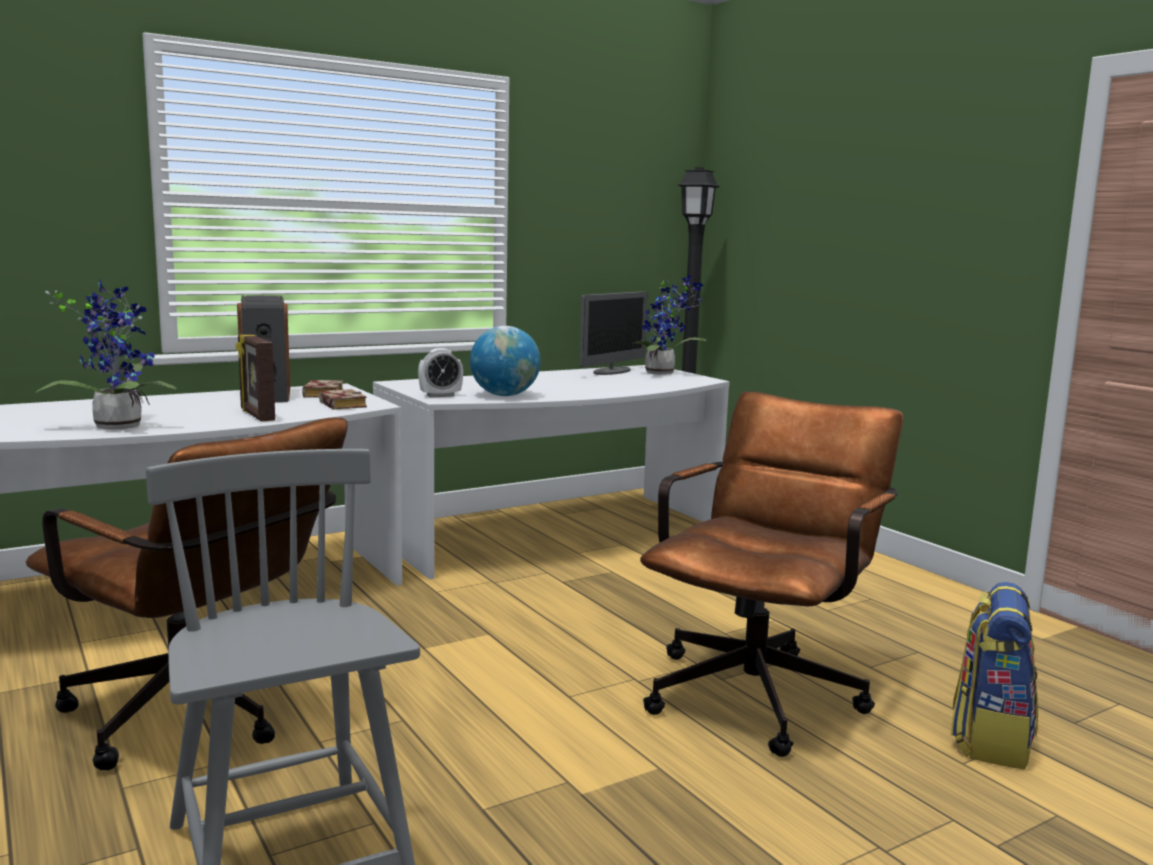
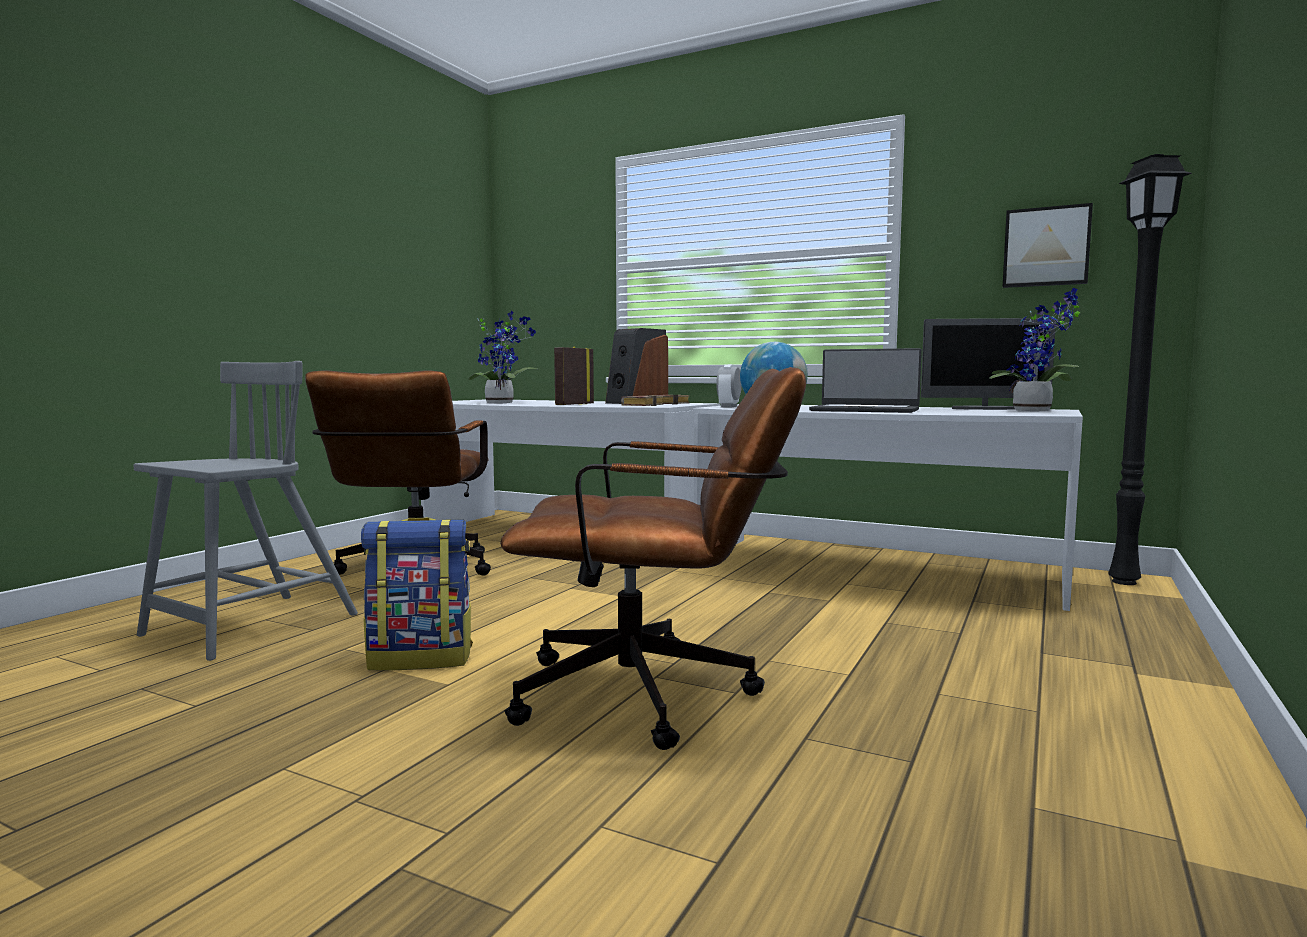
camera: 60 degrees right, 5 degrees down
alarm clock [418,348,463,398] -> alarm clock turned 75 degrees clockwise [716,364,742,408]
backpack [951,582,1038,770] -> backpack moved to [361,517,473,671]
none -> laptop [809,348,922,413]
none -> picture [1003,203,1093,288]

